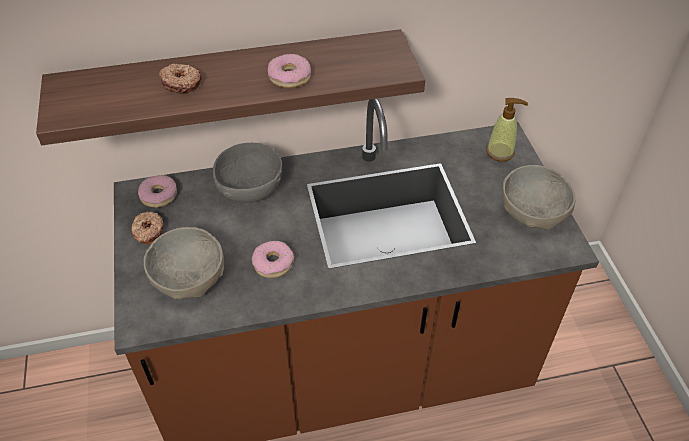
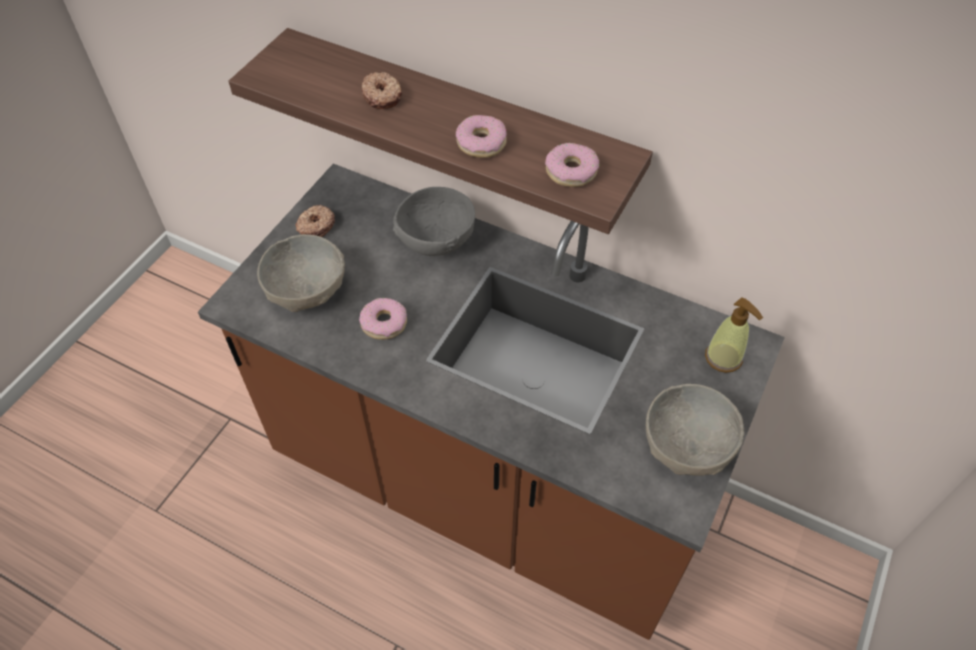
camera: 40 degrees right, 5 degrees up
donut [138,175,177,208] -> donut moved to [545,143,599,187]

